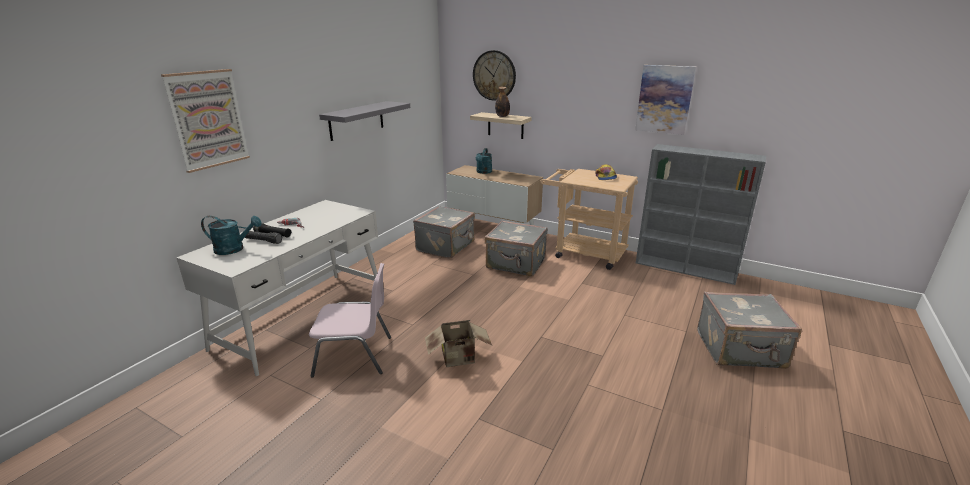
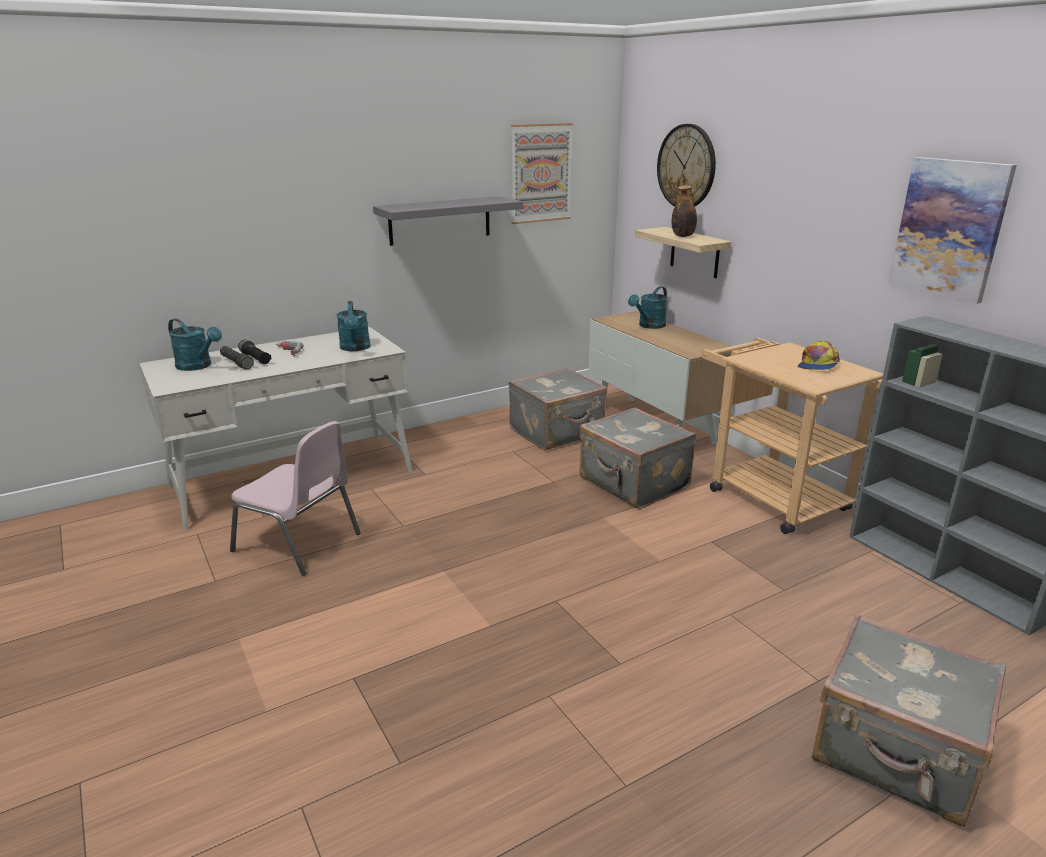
camera: 30 degrees right, 0 degrees up
picture [161,69,250,173] -> picture moved to [511,123,573,224]
cardboard box [425,320,492,367] -> none
none -> turquoise watering can [336,301,370,351]

